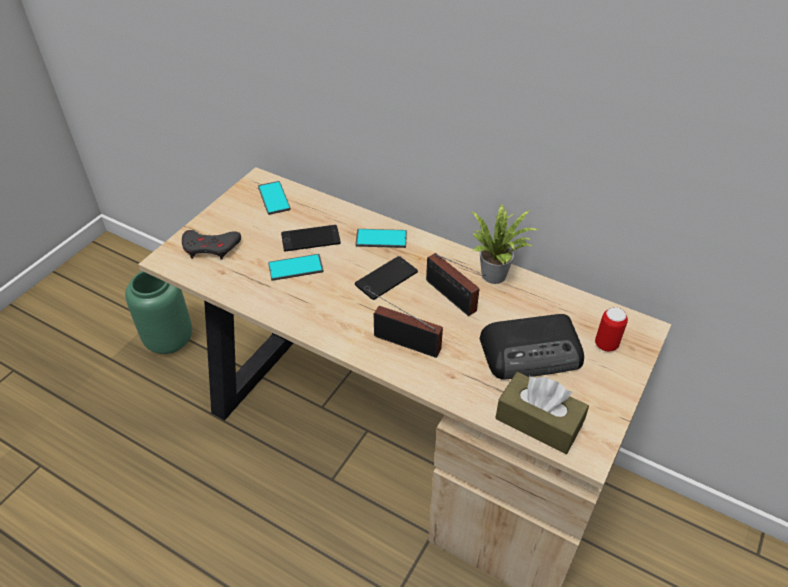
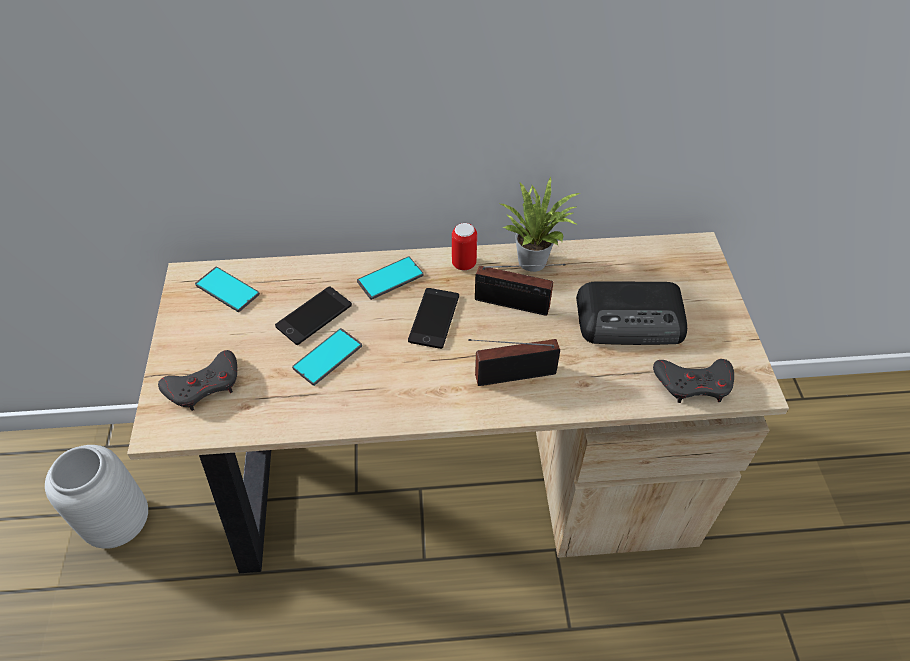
camera: 35 degrees left, 5 degrees up
green vase [125,271,192,354] -> grey vase [45,445,148,549]
radio [480,314,584,380] -> radio turned 45 degrees clockwise [576,281,687,345]
brown tissue box [495,372,589,454] -> grey game controller [653,359,734,403]
can [595,307,628,352] -> can moved to [452,223,477,271]

